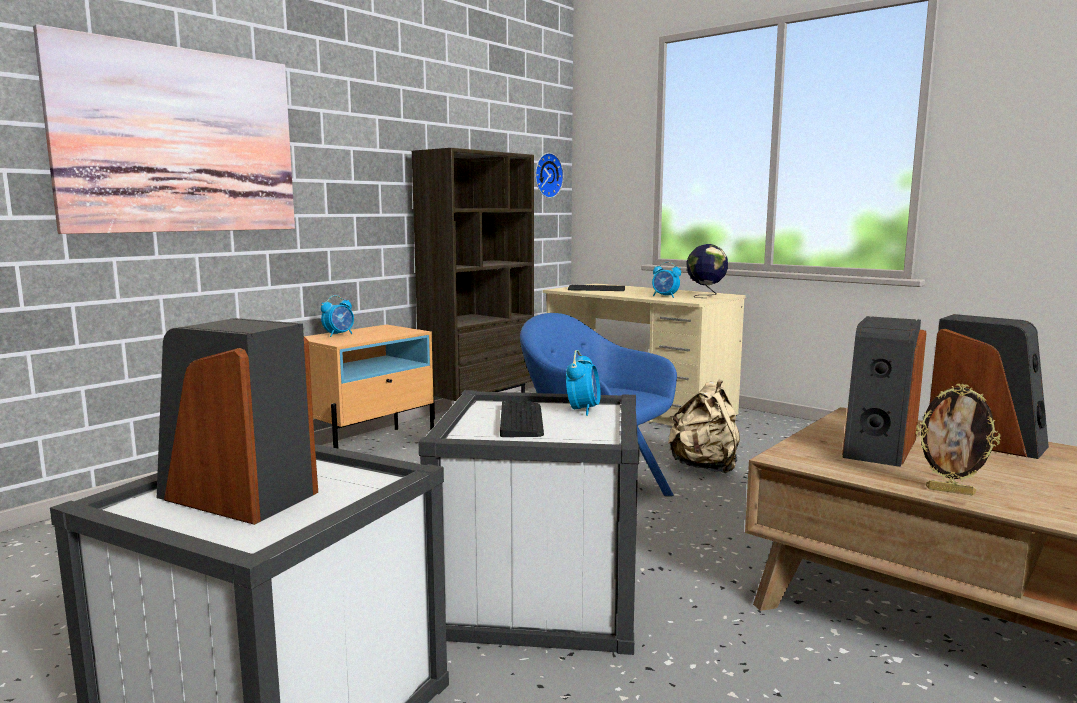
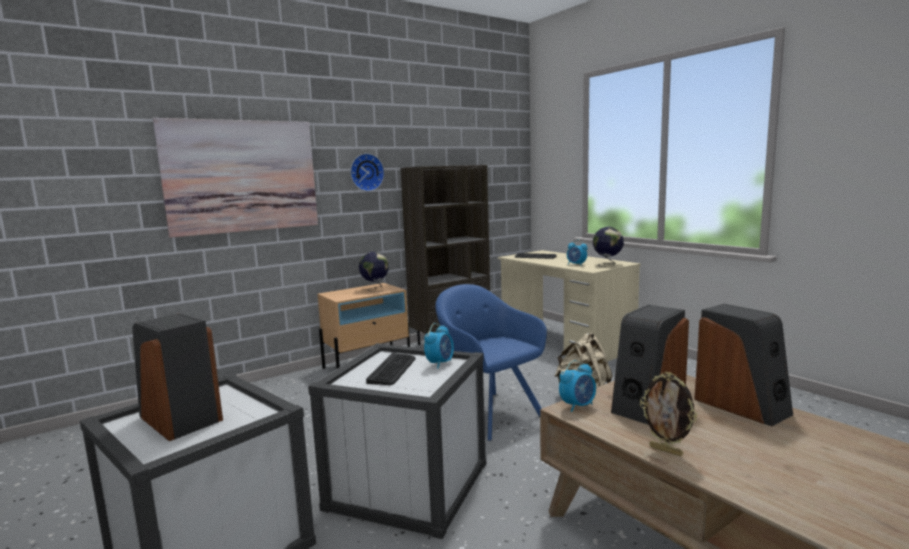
camera: 15 degrees right, 0 degrees up
alarm clock [321,295,354,337] -> alarm clock moved to [559,360,596,412]
wall clock [535,153,564,198] -> wall clock moved to [350,153,385,191]
none -> globe [359,252,389,292]

